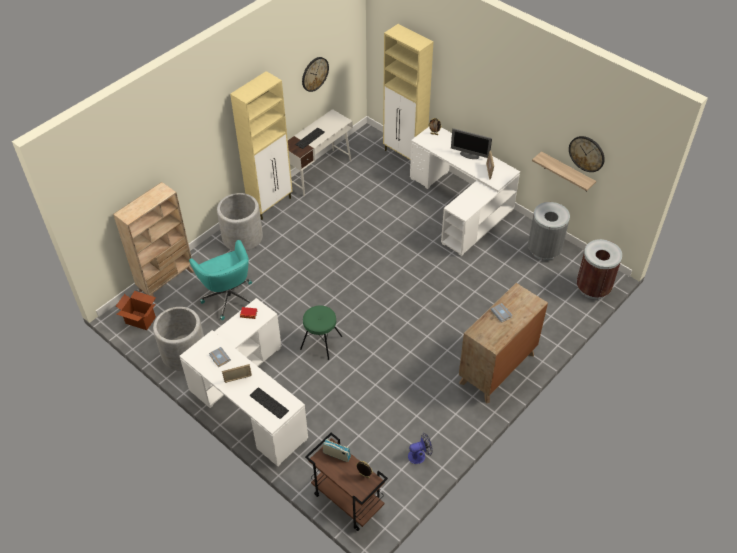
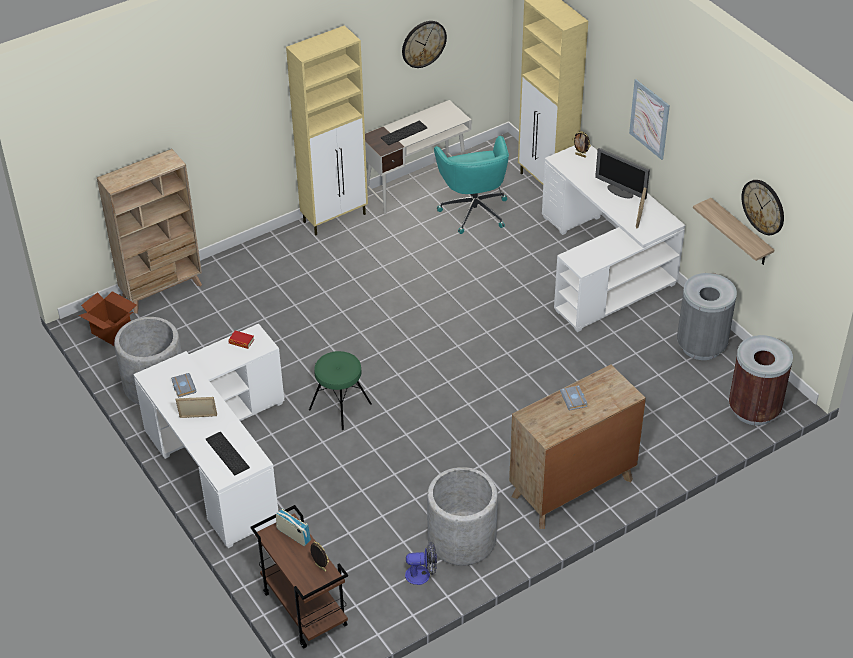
camera: 15 degrees right, 5 degrees down
turquoise office chair [189,240,252,320] -> turquoise office chair moved to [434,136,509,234]
grey planter [217,193,263,251] -> grey planter moved to [427,467,498,566]
none -> picture [629,79,670,160]

